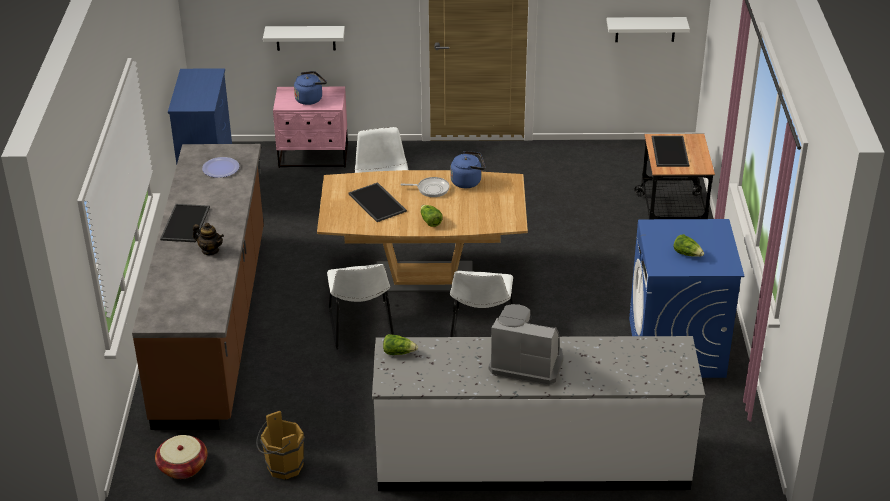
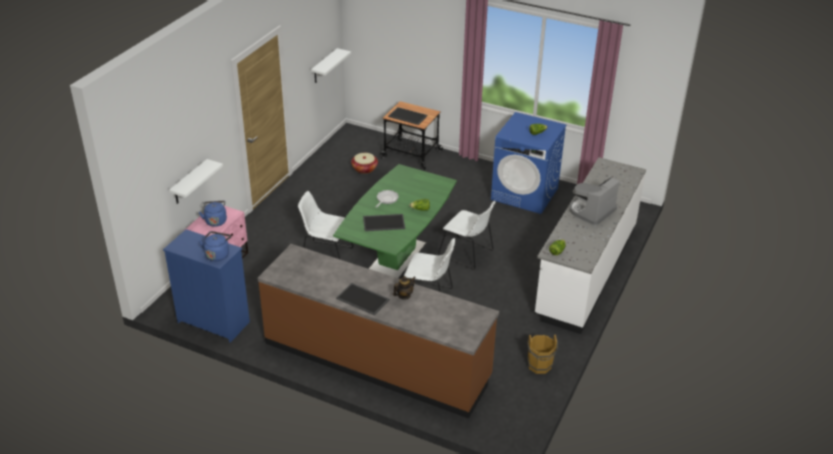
camera: 65 degrees left, 0 degrees up
basket [155,435,207,479] -> basket moved to [351,153,378,174]
plate [202,157,239,178] -> none
brown dining table [317,170,528,292] -> green dining table [333,164,457,278]
blue kettle [450,151,486,188] -> blue kettle moved to [199,231,231,261]

